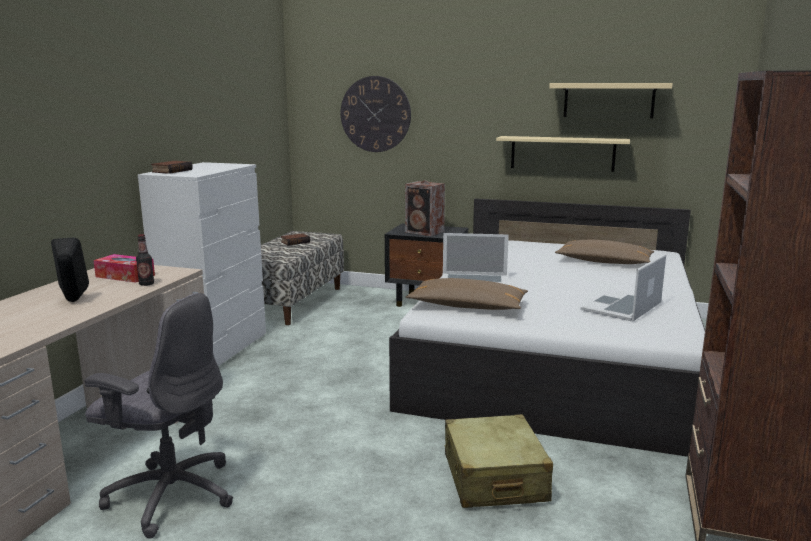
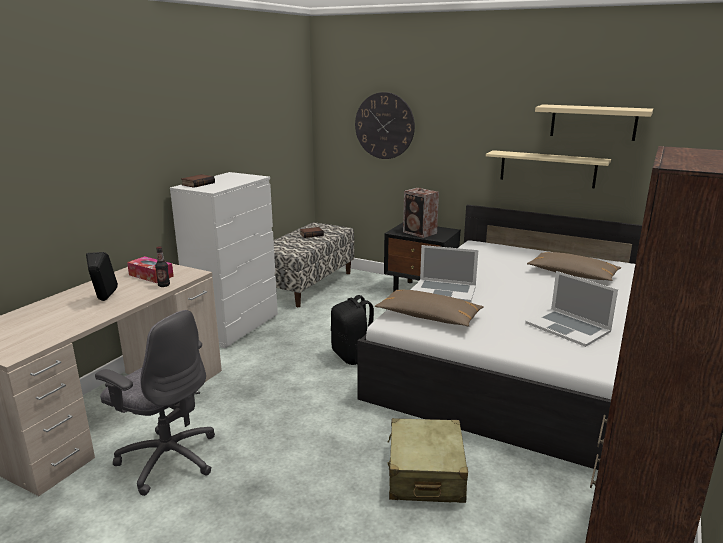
camera: 10 degrees right, 5 degrees up
laptop [580,254,666,321] -> laptop turned 90 degrees counterclockwise [525,271,618,347]
none -> black backpack [331,295,374,365]

